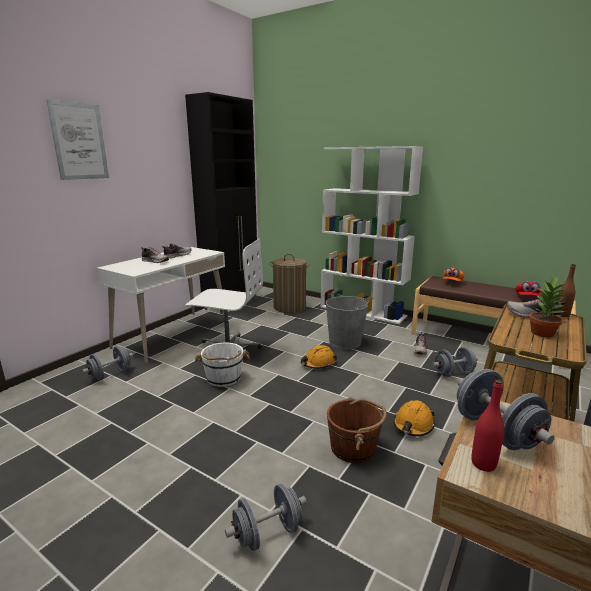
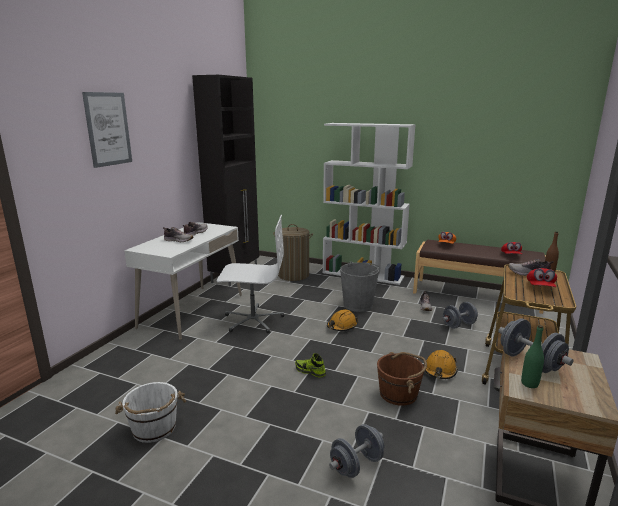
camera: 10 degrees left, 0 degrees up
grey dumbbell [82,346,133,381] -> none
white bucket [195,343,250,387] -> white bucket moved to [115,382,186,443]
red bottle [471,380,504,472] -> green bottle [521,325,544,388]
potted plant [529,276,566,337] -> red cap [527,268,557,287]
none -> shoe [295,353,326,378]

